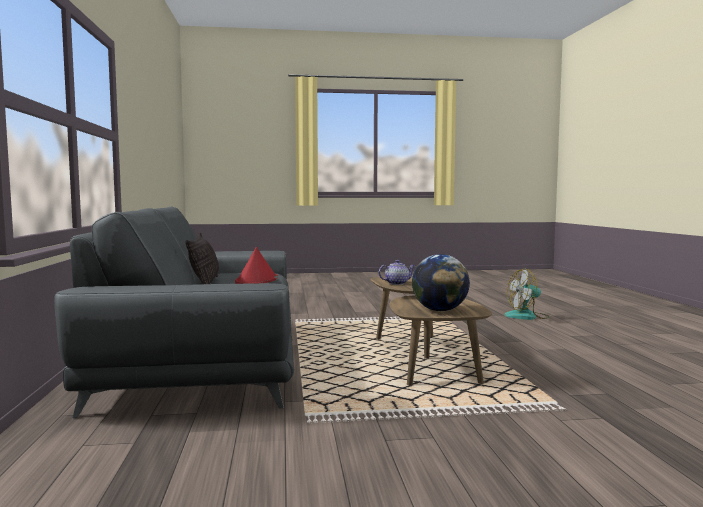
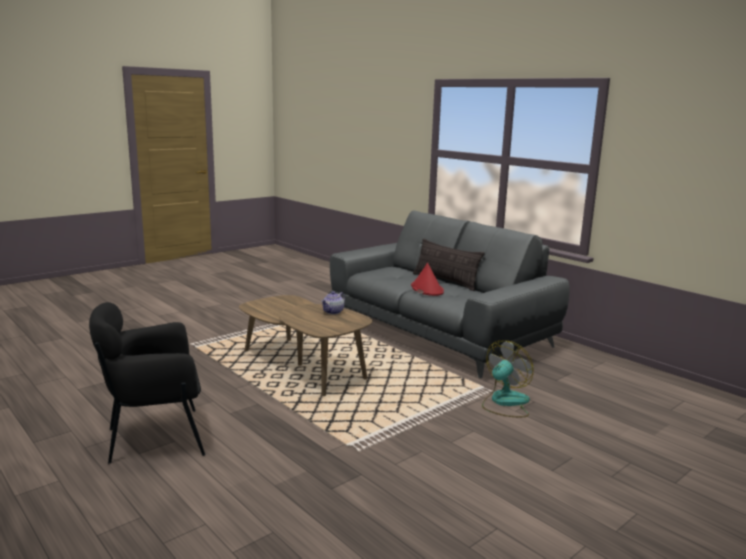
camera: 145 degrees right, 10 degrees up
globe [412,254,470,311] -> none
fan [504,269,550,320] -> fan moved to [482,341,533,417]
none -> black armchair [89,302,205,464]

